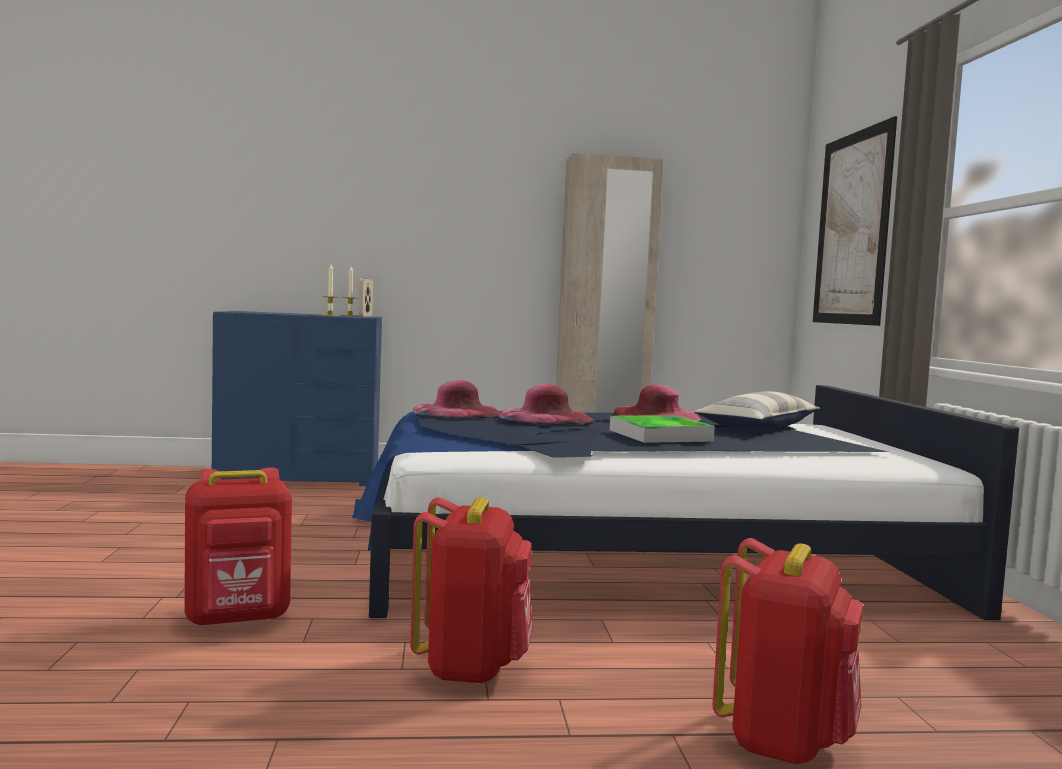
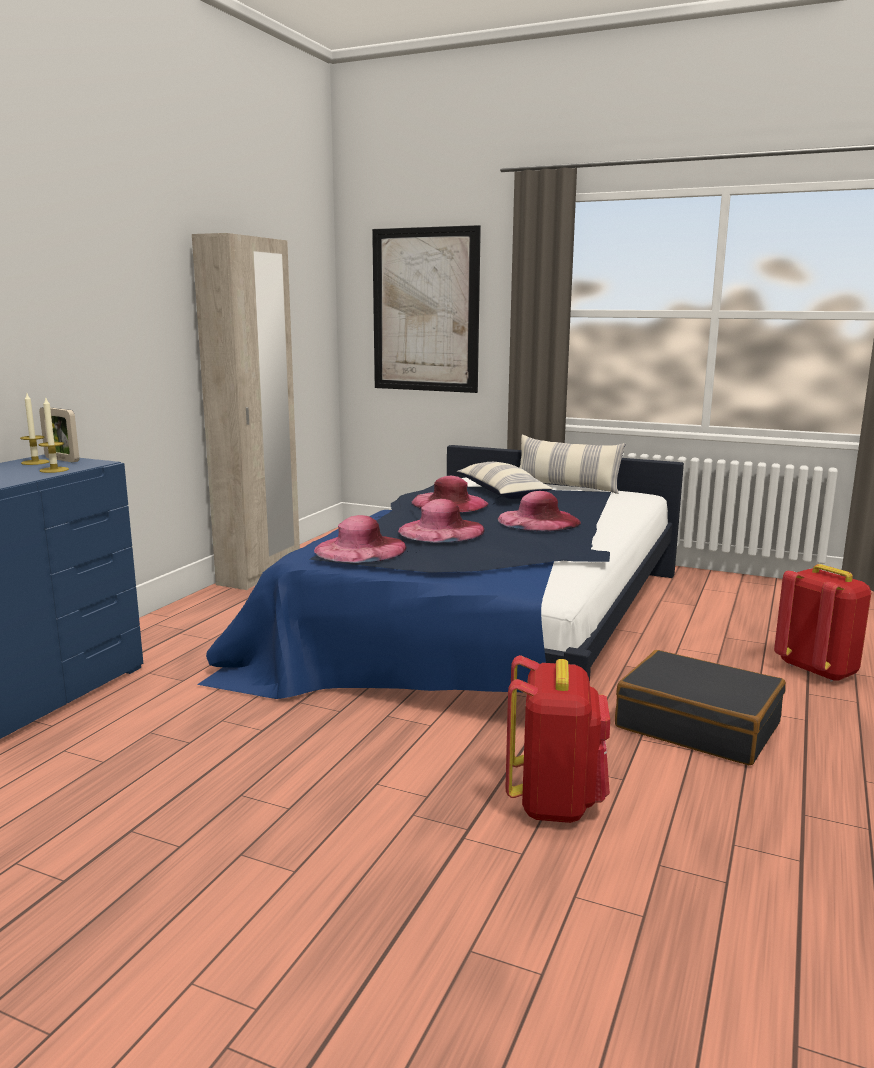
camera: 60 degrees left, 10 degrees up
red backpack [410,497,533,684] -> black suitcase [615,650,786,765]
tray [610,415,715,443] -> pink hat [498,491,581,532]
none -> pillow [520,435,625,494]

